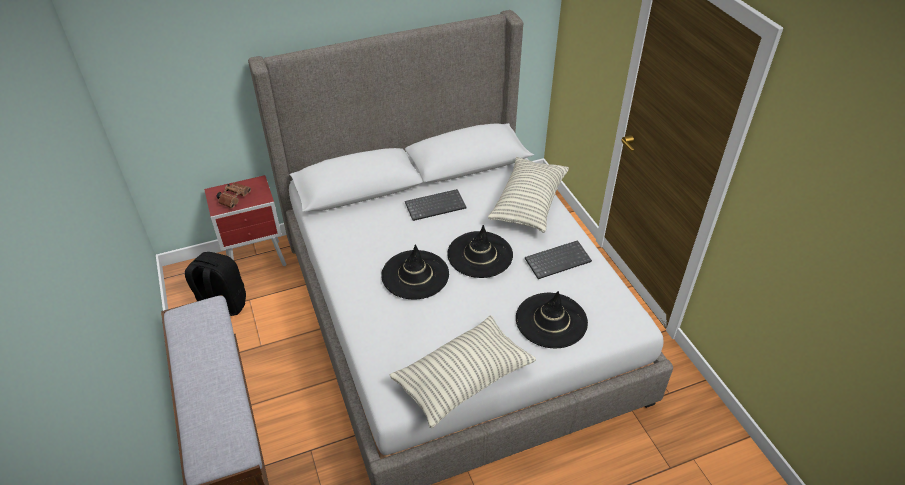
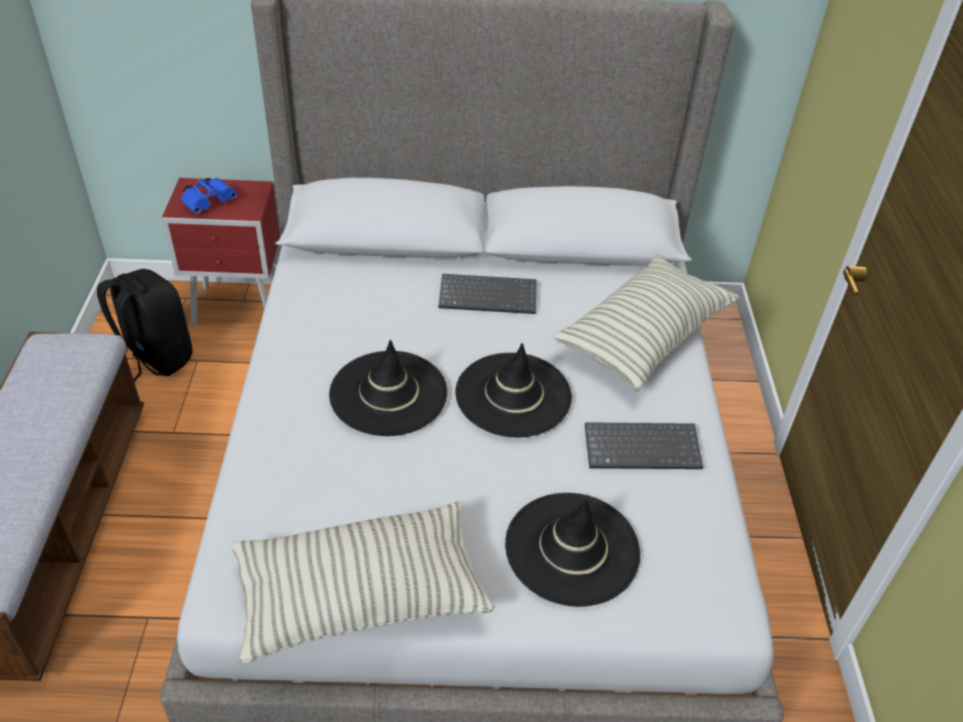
camera: 20 degrees right, 0 degrees up
brown binoculars [217,183,251,208] -> blue binoculars [181,178,237,214]

